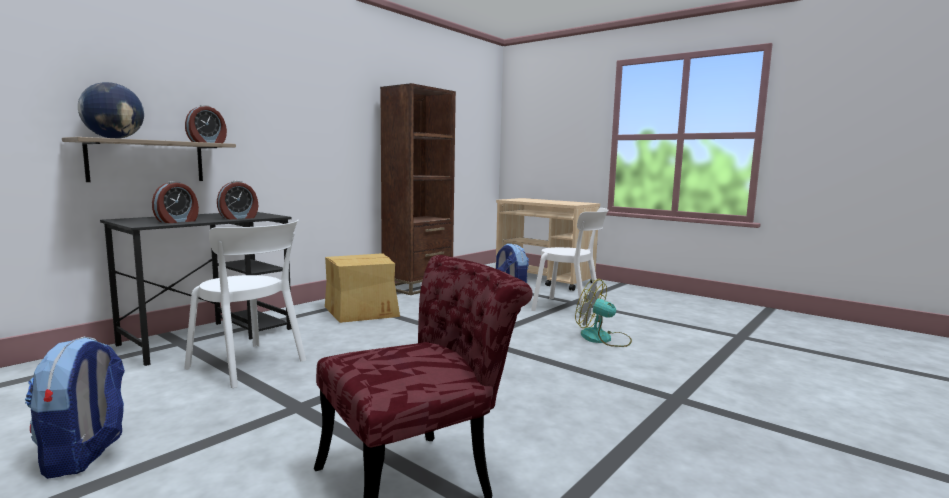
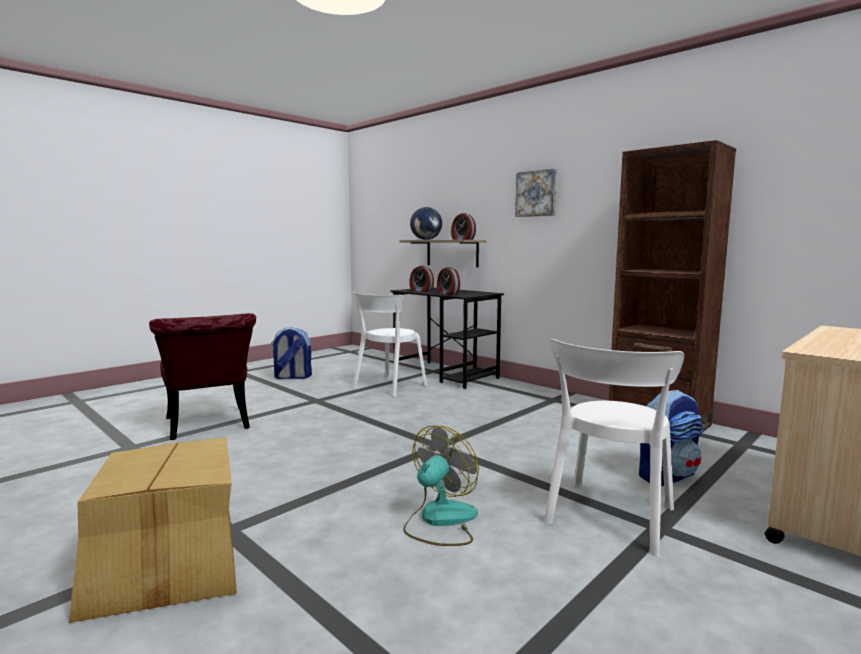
camera: 95 degrees right, 0 degrees up
cardboard box [325,253,400,323] -> cardboard box moved to [69,437,237,623]
none -> picture [515,169,557,217]

